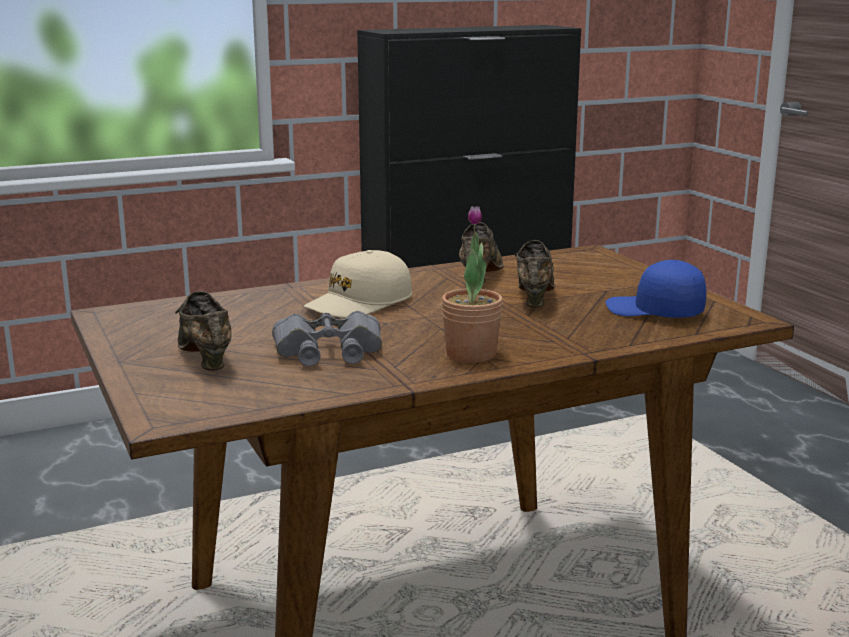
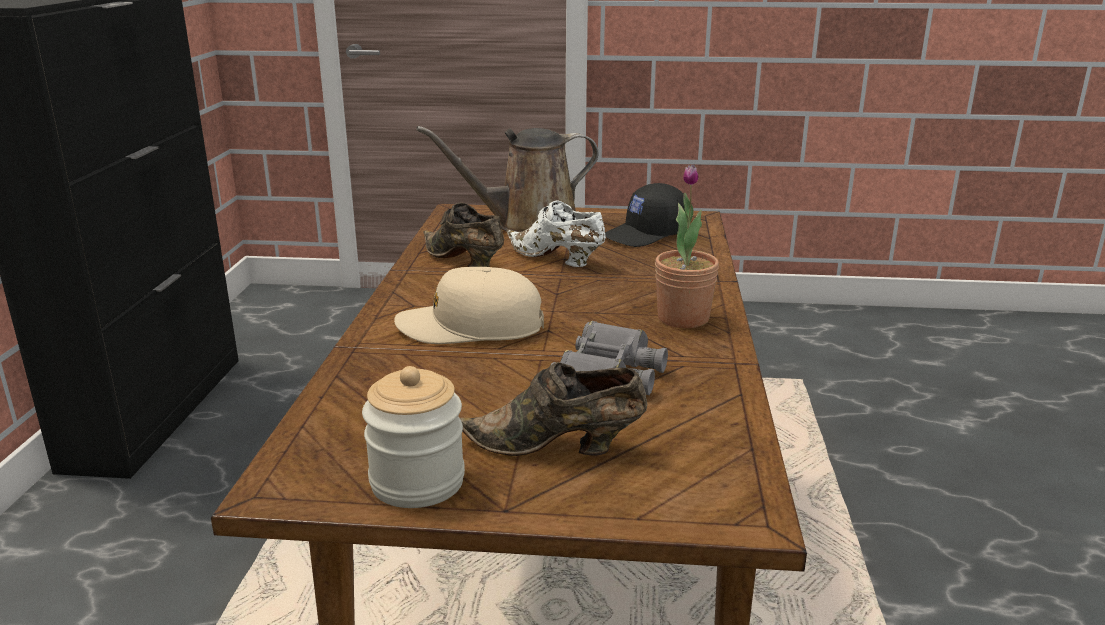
camera: 60 degrees left, 5 degrees up
beige cap [304,250,412,318] -> beige cap turned 105 degrees clockwise [394,267,544,344]
brown shoe [515,240,555,308] -> white shoe [507,200,606,267]
blue cap [605,260,707,318] -> black cap [605,183,685,247]
none -> jar [362,366,465,508]
none -> brown watering can [416,126,598,232]

